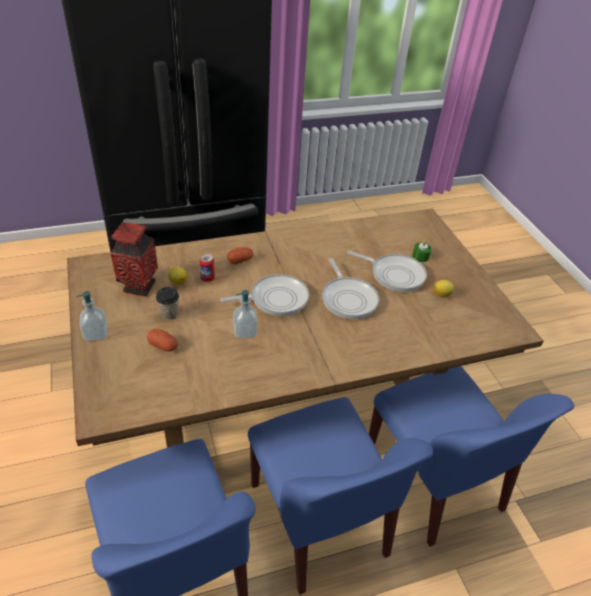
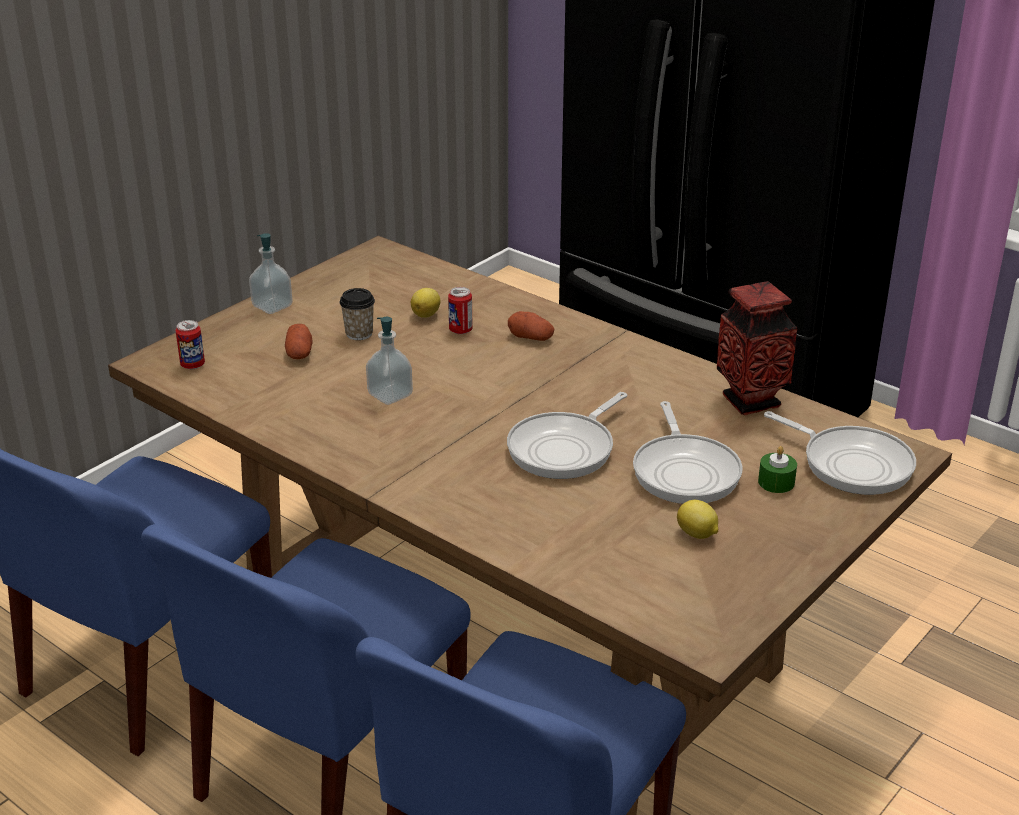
camera: 60 degrees right, 10 degrees down
vase [111,222,158,296] -> vase moved to [717,281,797,416]
frying pan [220,274,309,316] -> frying pan moved to [764,411,916,495]
none -> can [175,320,205,369]

